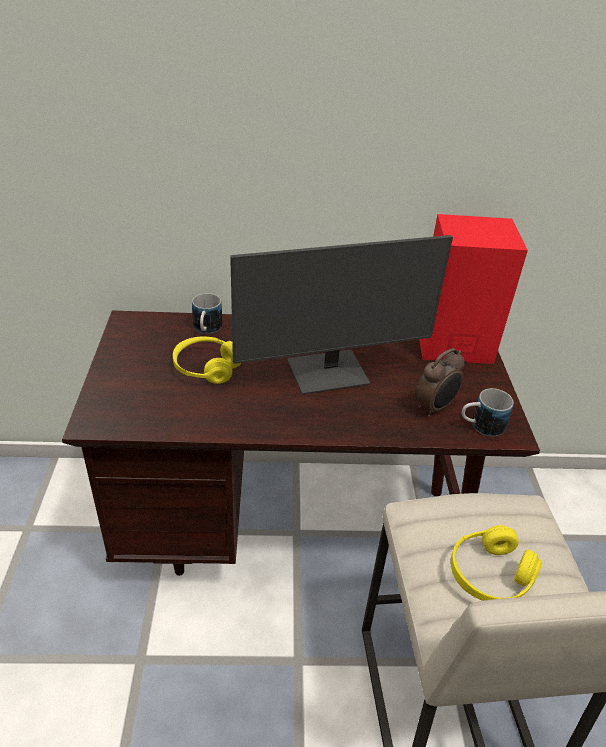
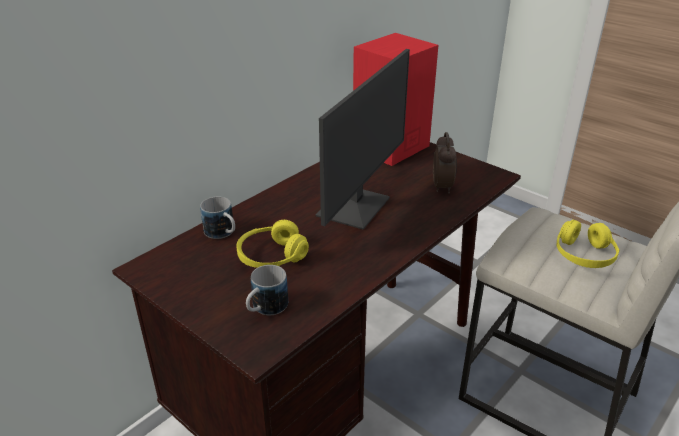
camera: 45 degrees left, 5 degrees down
mug [462,388,514,437] -> mug moved to [246,265,288,315]

